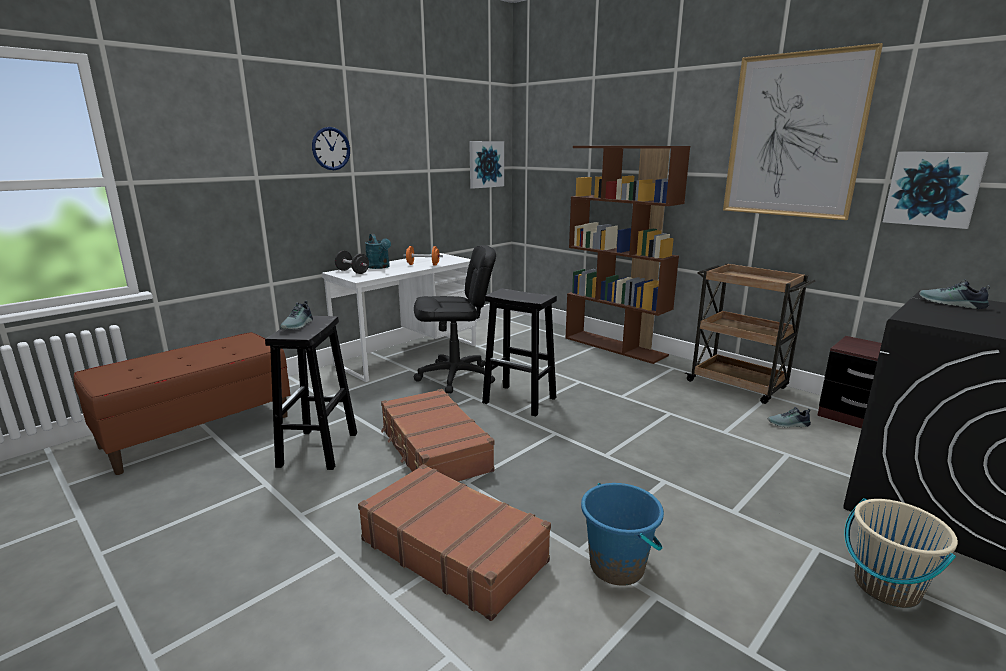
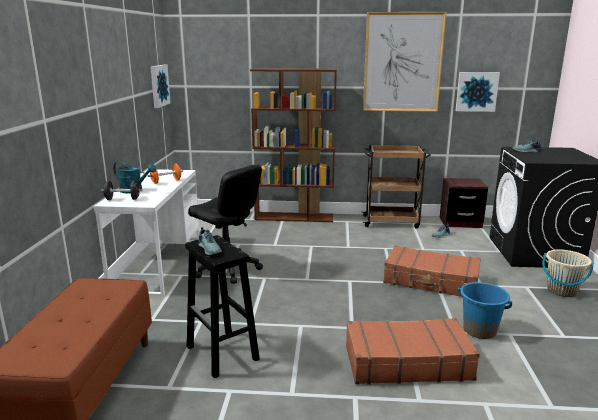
camera: 40 degrees left, 0 degrees up
wall clock [312,127,350,170] -> none
brown suitcase [381,389,495,482] -> brown suitcase moved to [383,245,481,297]
black office chair [414,245,496,393] -> black office chair turned 90 degrees clockwise [188,165,263,284]
black stool [482,288,557,417] -> none

